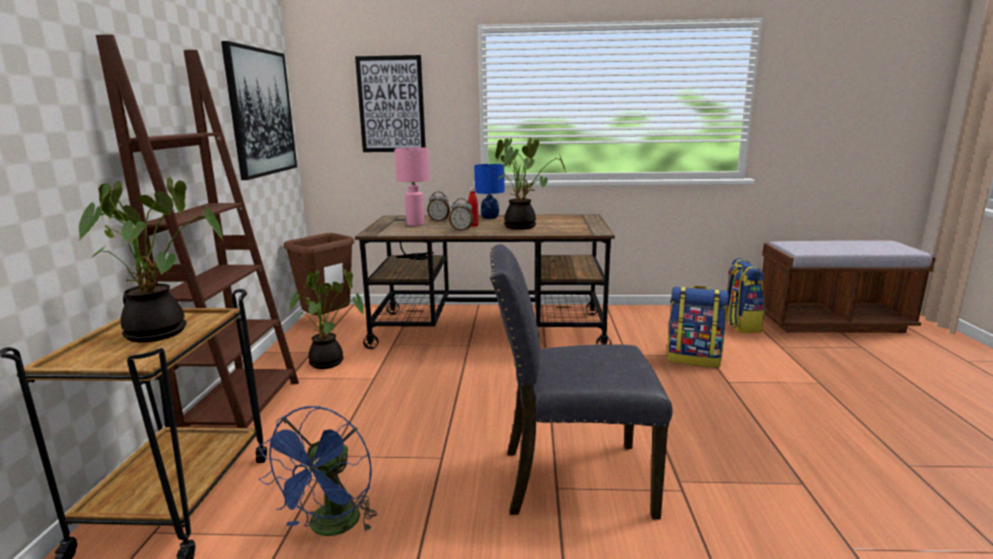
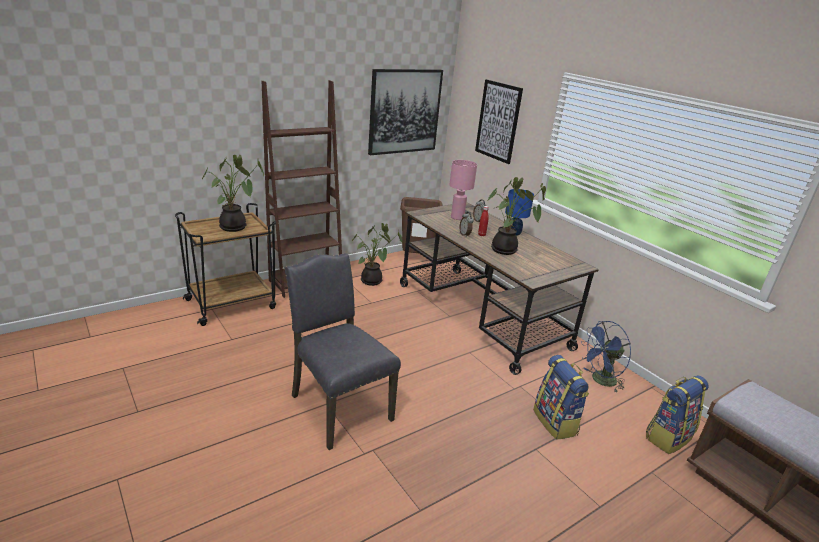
camera: 50 degrees right, 10 degrees up
blue fan [259,406,377,536] -> blue fan moved to [581,321,631,392]

